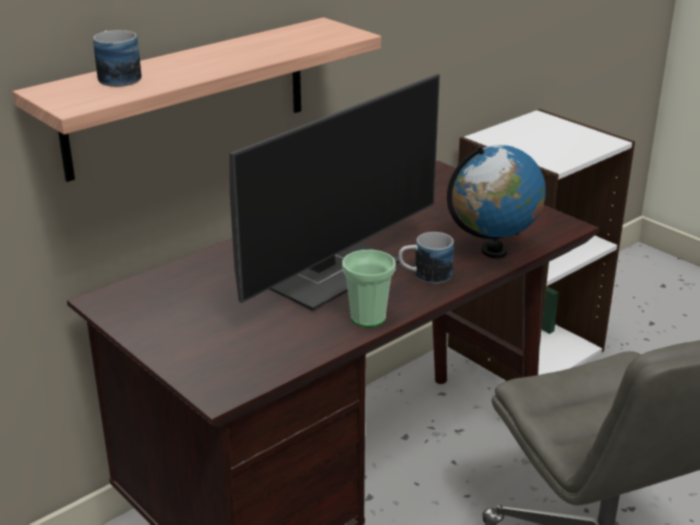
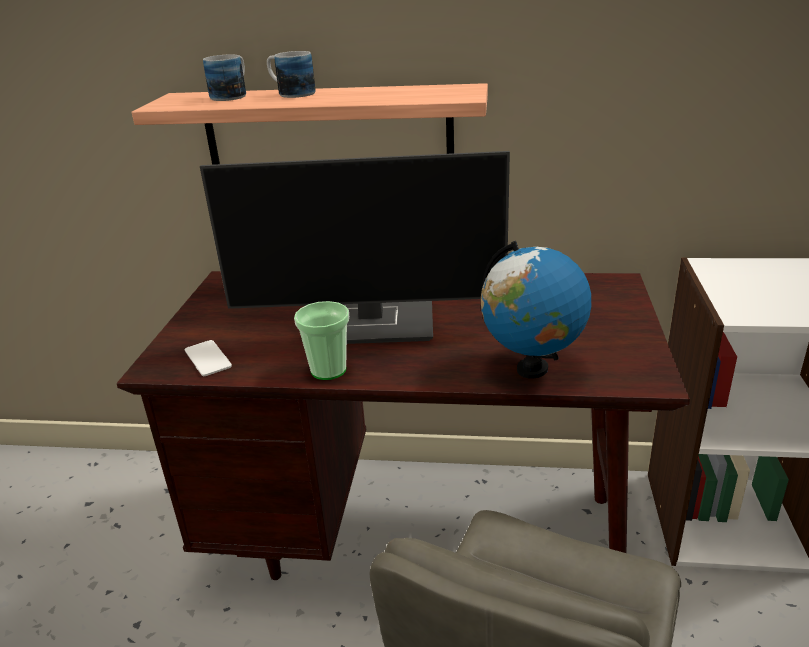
camera: 50 degrees right, 0 degrees up
mug [399,232,454,284] -> mug moved to [267,51,315,98]
none -> phone [185,340,232,376]

